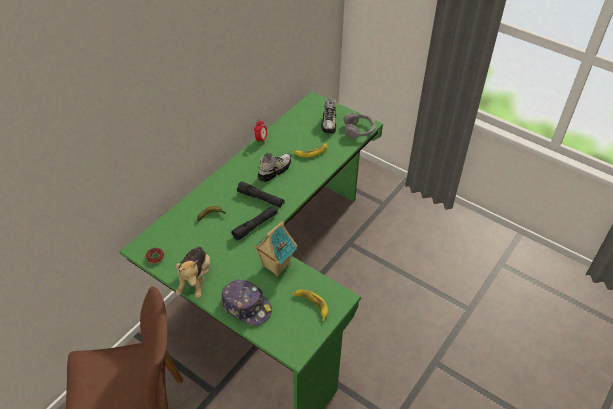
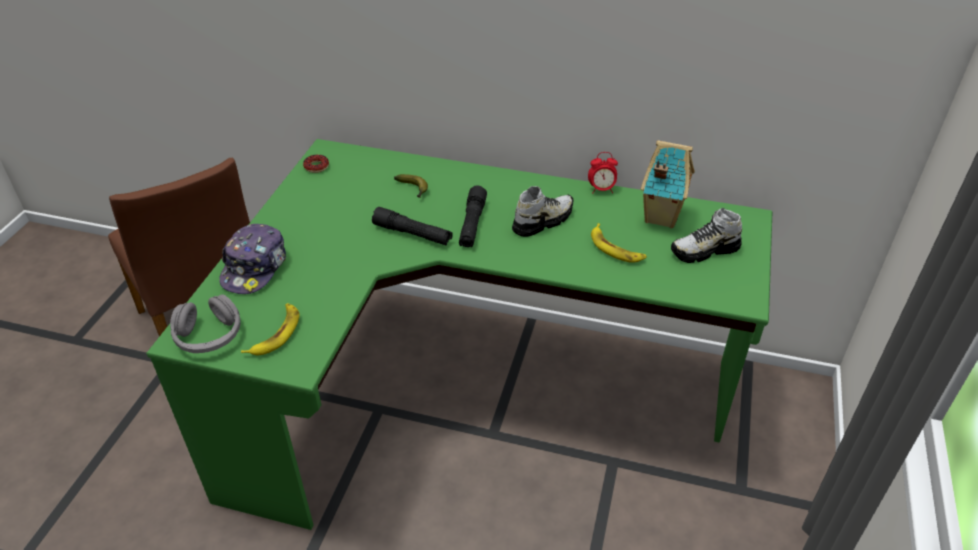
camera: 70 degrees right, 5 degrees down
plush toy [176,246,210,299] -> none
toy house [254,221,298,276] -> toy house moved to [641,140,695,229]
shoe [258,153,291,182] -> shoe turned 60 degrees counterclockwise [512,186,574,237]
grey headphones [343,113,376,139] -> grey headphones moved to [170,295,240,353]

